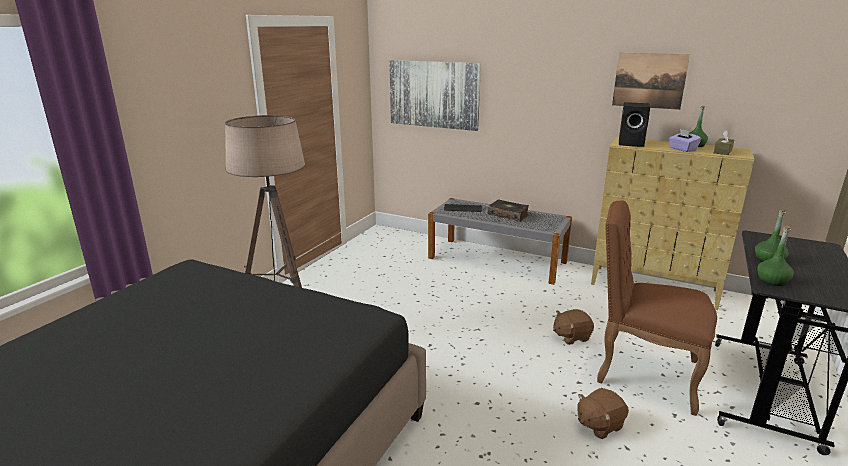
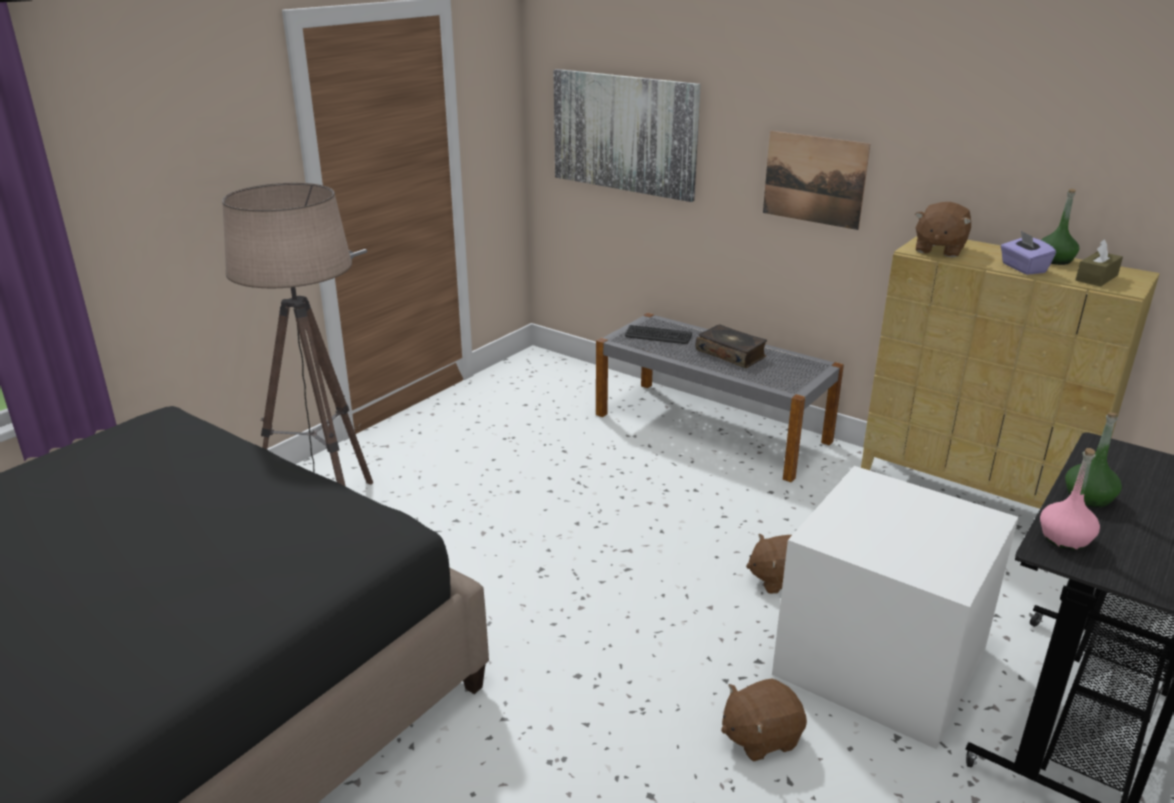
camera: 10 degrees right, 5 degrees up
brown chair [597,200,717,416] -> white storage box [772,466,1018,749]
picture [612,53,690,110] -> picture moved to [763,131,870,230]
black speaker [619,102,650,147] -> brown plush toy [915,202,972,257]
green bottle [757,225,794,286] -> pink bottle [1040,448,1100,550]

